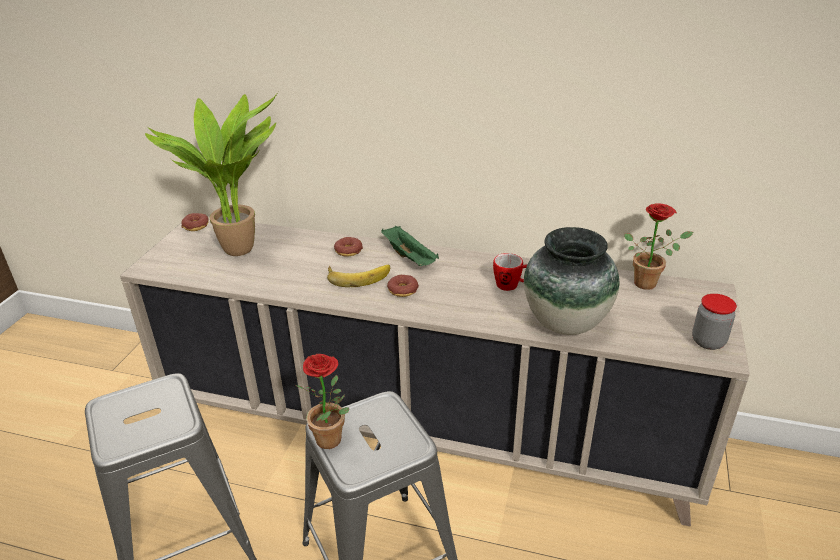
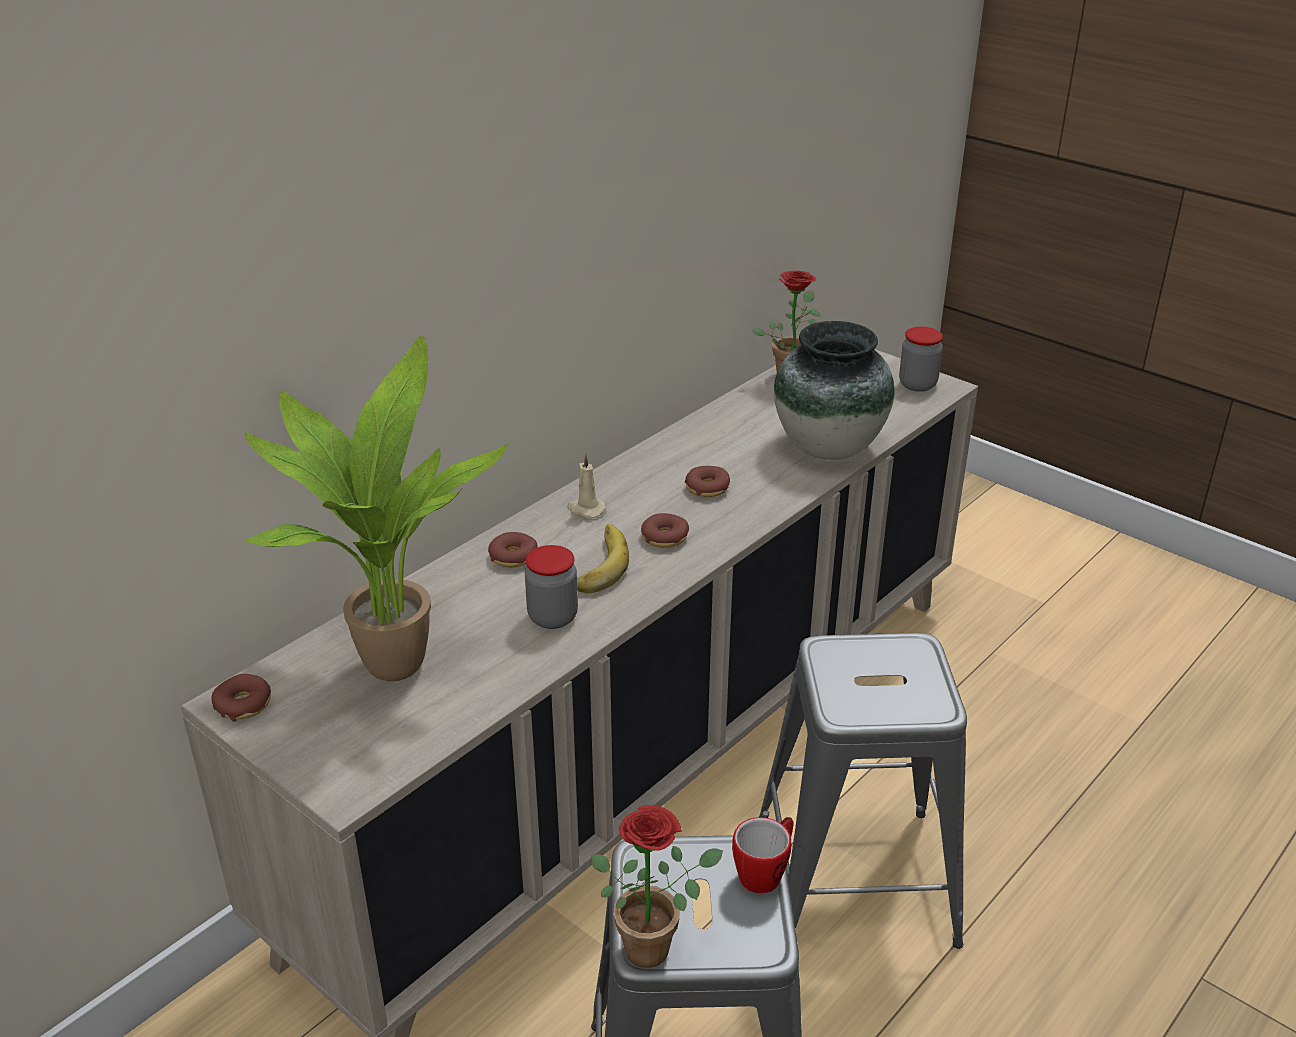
camera: 65 degrees left, 0 degrees up
potted plant [296,354,349,449] -> potted plant moved to [592,805,723,968]
green tray [381,226,439,266] -> beige candle [567,454,606,518]
mug [493,253,527,291] -> mug moved to [732,817,794,894]
none -> jar [525,545,578,629]
none -> donut [685,466,730,497]

